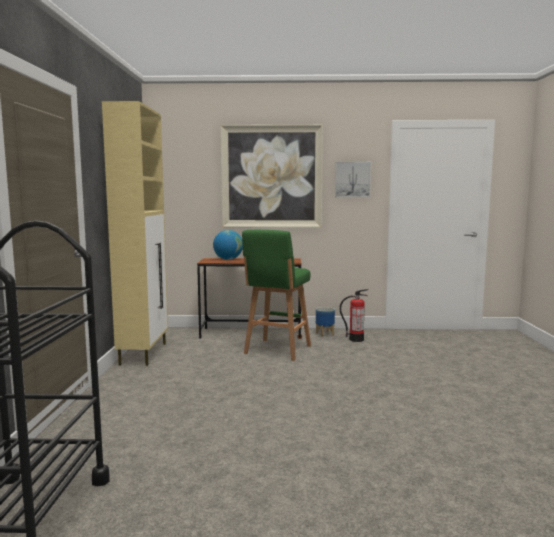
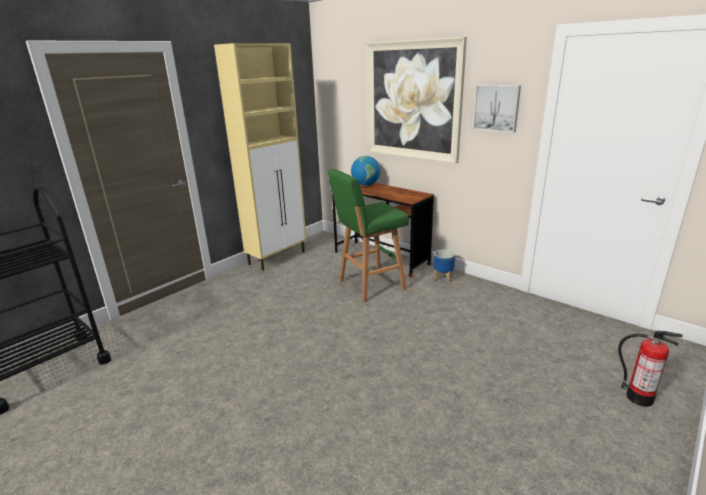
camera: 40 degrees right, 15 degrees up
fire extinguisher [339,289,369,342] -> fire extinguisher moved to [618,331,683,407]

